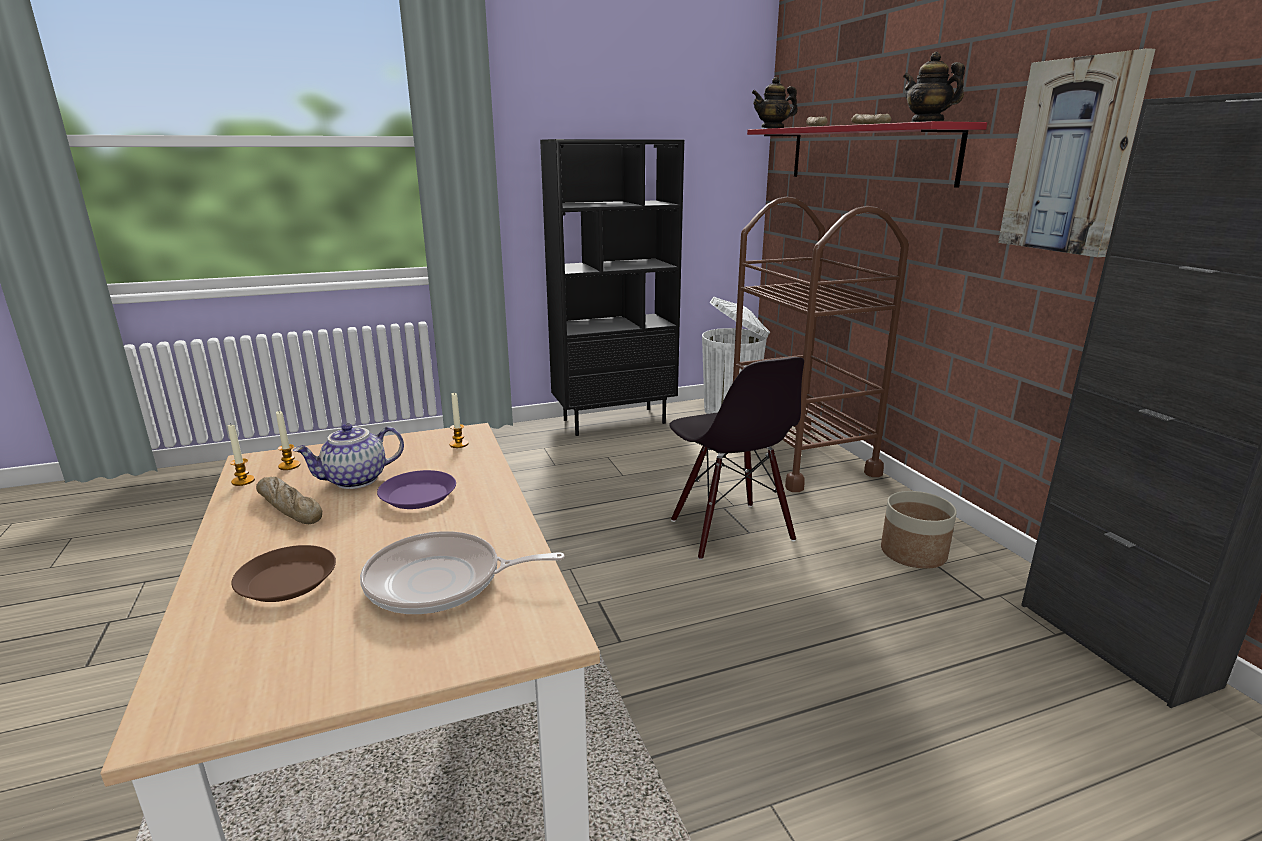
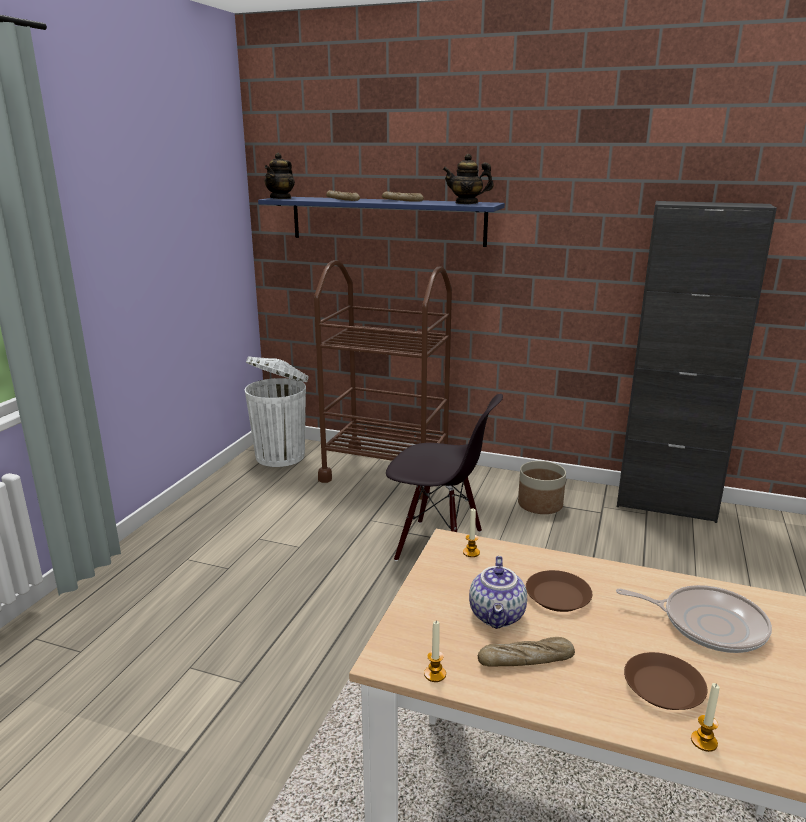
camera: 50 degrees left, 0 degrees up
candle [276,411,300,470] -> candle moved to [691,683,720,752]
frying pan [360,531,565,614] -> frying pan turned 105 degrees counterclockwise [616,585,772,653]
purple plate [377,470,456,509] -> brown plate [526,570,592,612]
black bookcase [540,139,684,436] -> none
red shelf [747,121,987,188] -> blue shelf [258,197,505,247]
picture [998,48,1156,257] -> none

